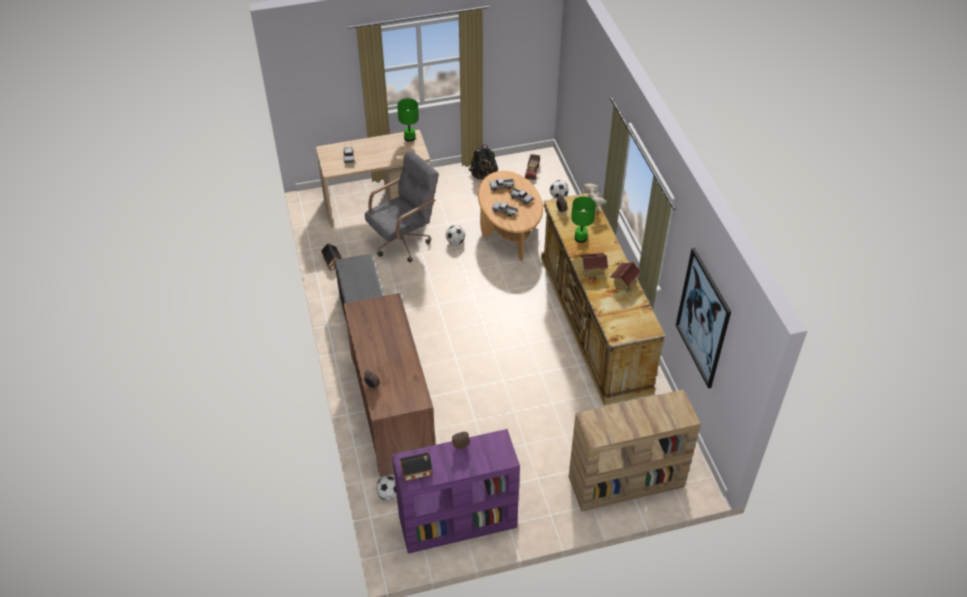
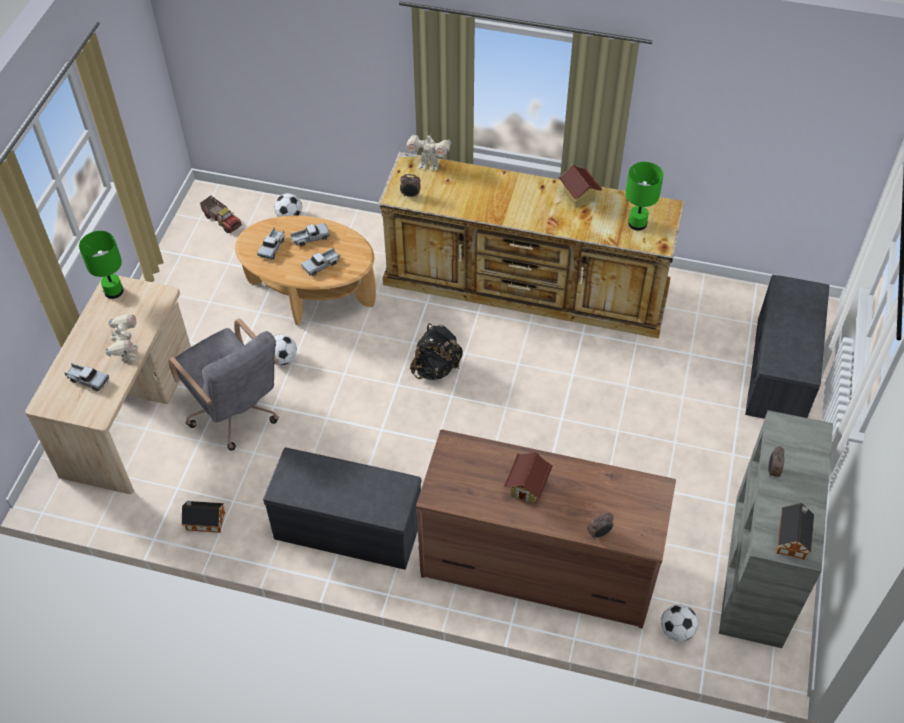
camera: 60 degrees left, 5 degrees up
grey office chair [365,151,439,262] -> grey office chair turned 150 degrees clockwise [169,319,279,451]
purple bookcase [392,429,520,554] -> grey bookcase [719,410,833,648]
black backpack [469,144,498,180] -> black backpack moved to [410,323,463,380]
brown bookcase [569,389,701,511] -> grey bench [745,275,829,419]
green table lamp [571,196,596,243] -> green table lamp moved to [625,162,663,230]
toy house [580,253,608,277] -> toy house moved to [504,452,553,503]
picture [676,248,731,389] -> none
none -> toy robot [104,314,137,361]

